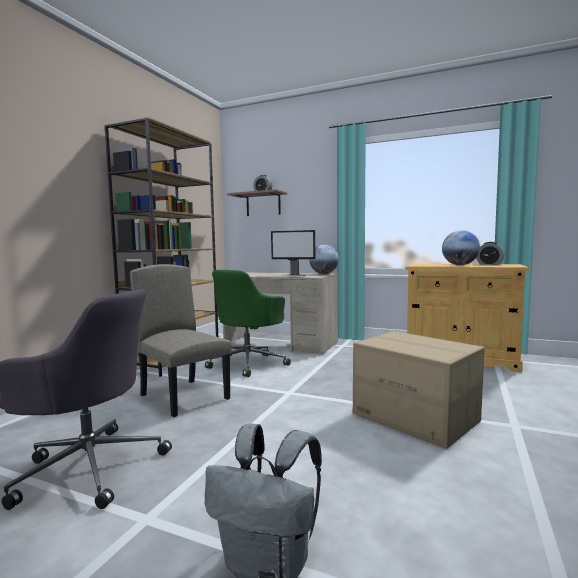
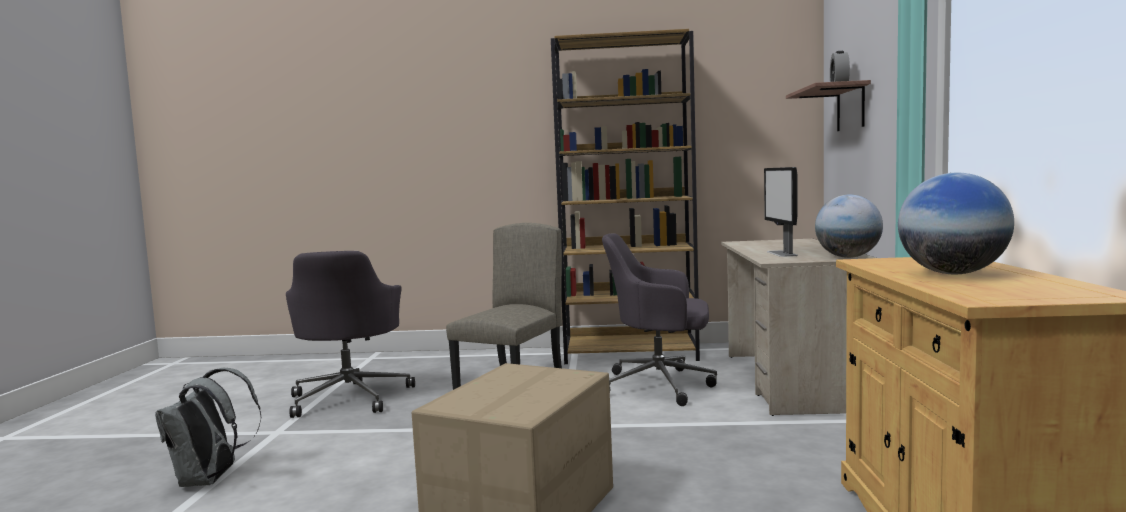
camera: 70 degrees right, 0 degrees up
green office chair [205,270,291,377] -> grey office chair [602,234,717,406]
alarm clock [476,242,504,265] -> none

